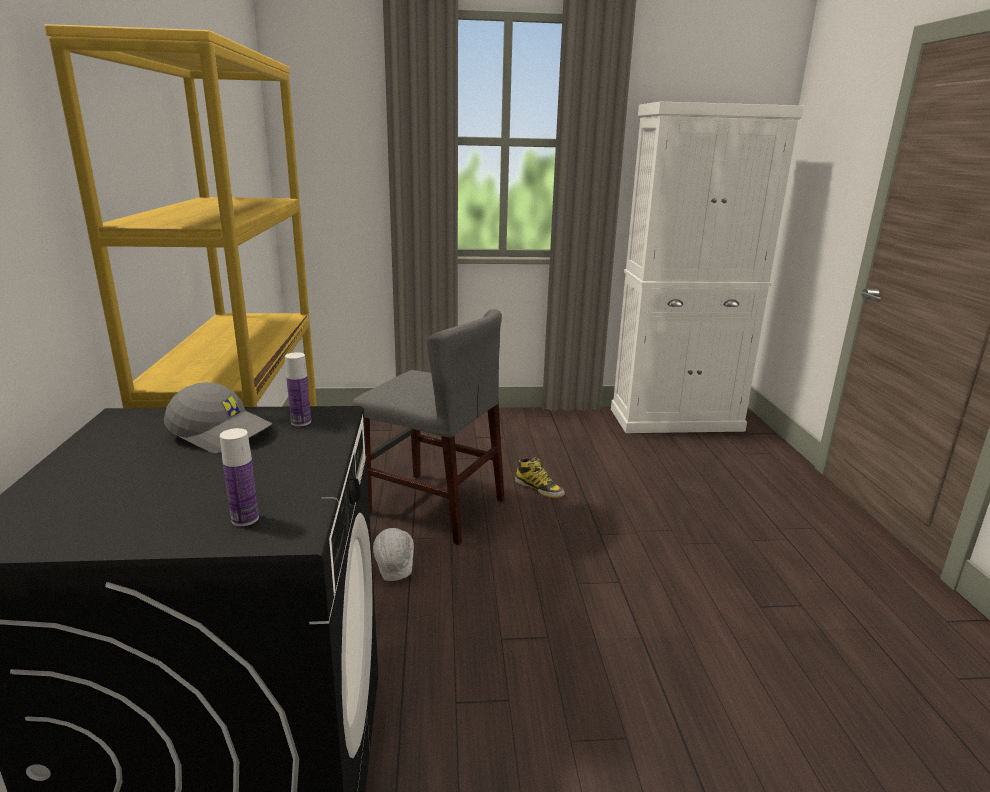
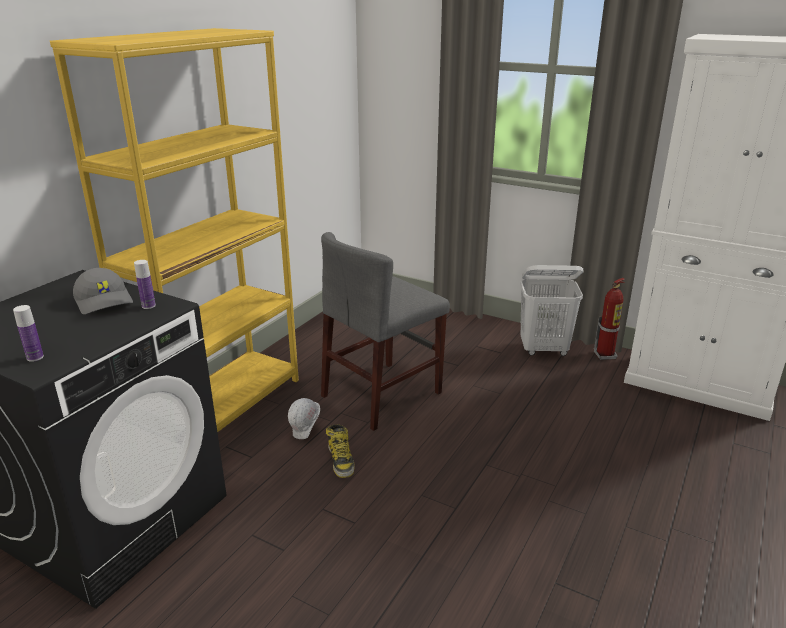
camera: 35 degrees right, 5 degrees up
grey chair [353,309,504,545] -> grey chair turned 75 degrees clockwise [321,232,450,431]
boot [515,457,565,498] -> boot moved to [326,425,355,478]
none -> white laundry basket [520,265,583,356]
none -> fire extinguisher [594,278,625,360]

